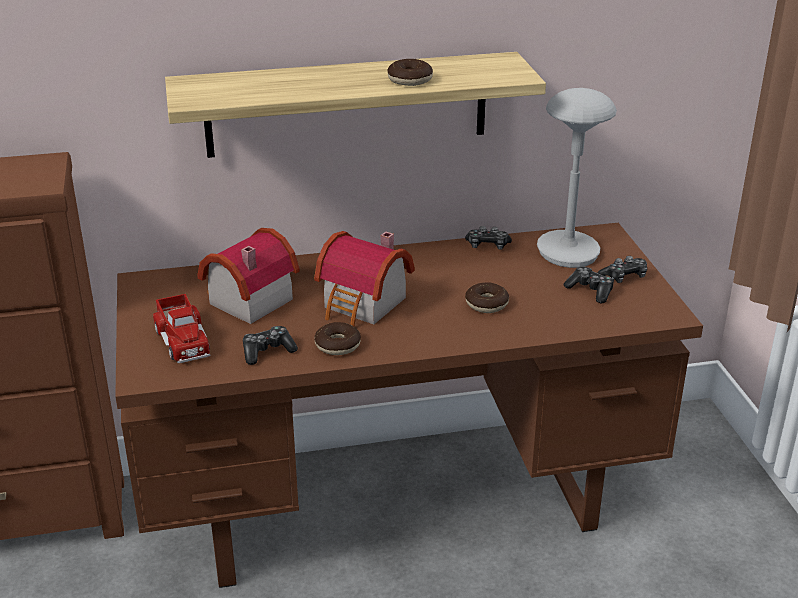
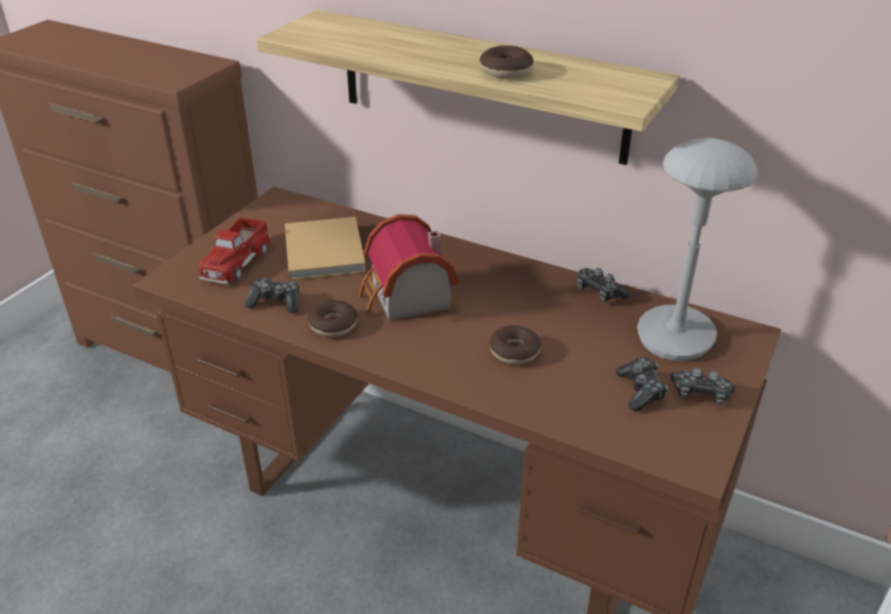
camera: 40 degrees right, 5 degrees up
toy house [197,228,300,324] -> beige book [285,217,366,280]

